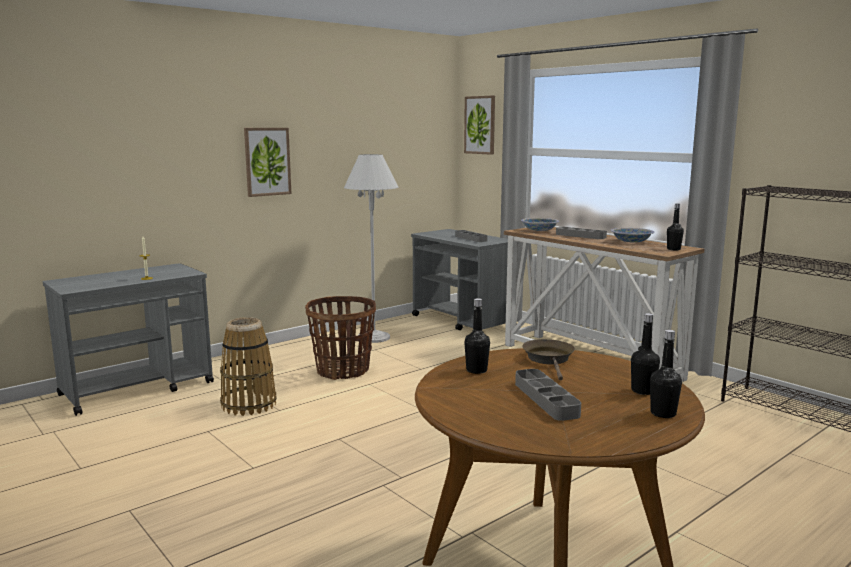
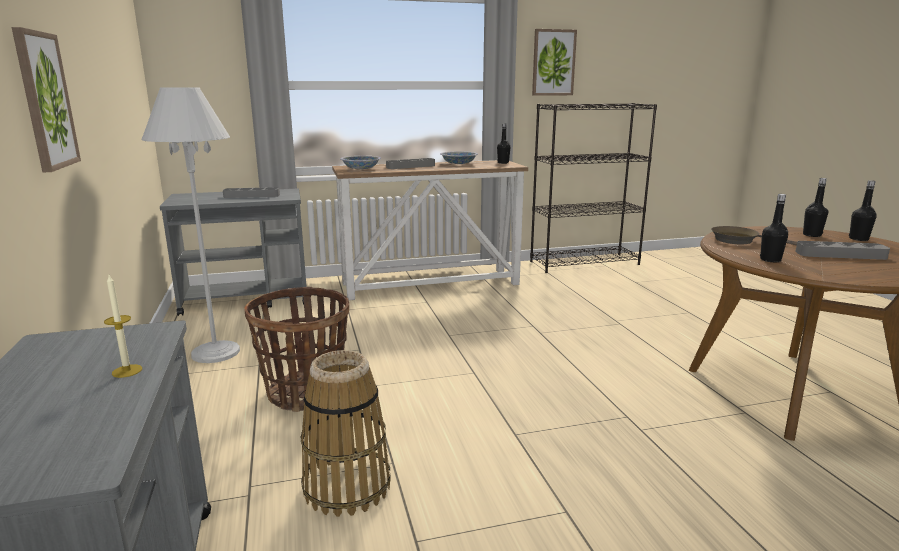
camera: 65 degrees left, 5 degrees up
picture [464,96,495,155] -> picture moved to [532,29,577,96]

